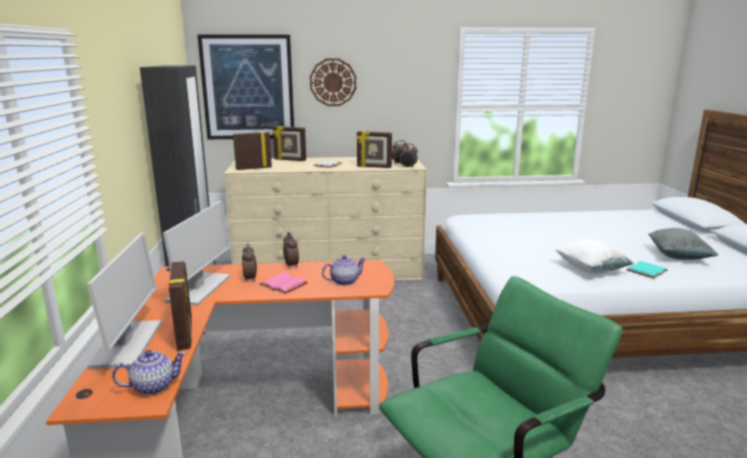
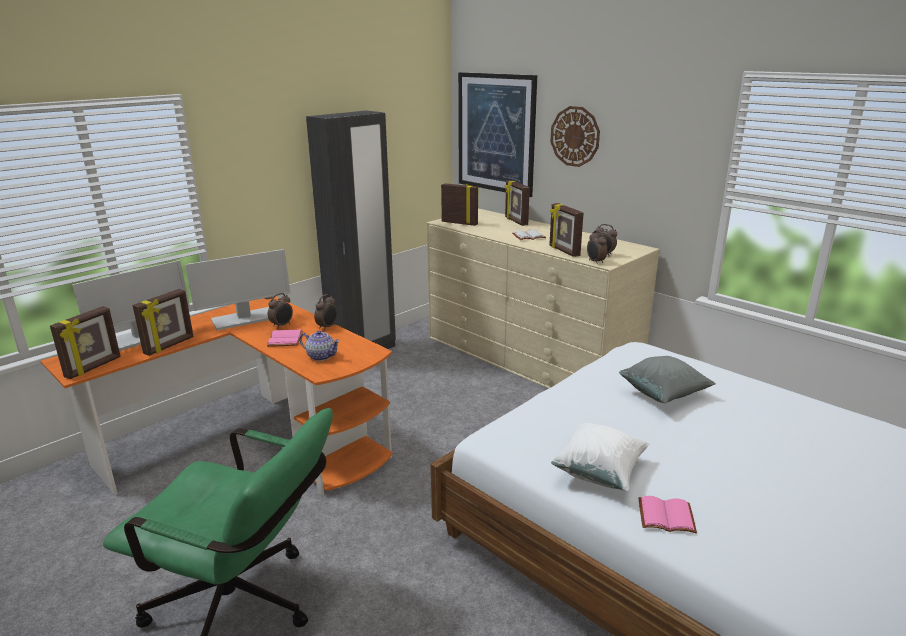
camera: 50 degrees right, 5 degrees up
teapot [112,350,186,395] -> picture frame [50,306,121,379]
turquoise book [626,261,668,278] -> pink book [638,496,697,533]
grey pillow [648,228,718,260] -> grey pillow moved to [619,356,716,403]

